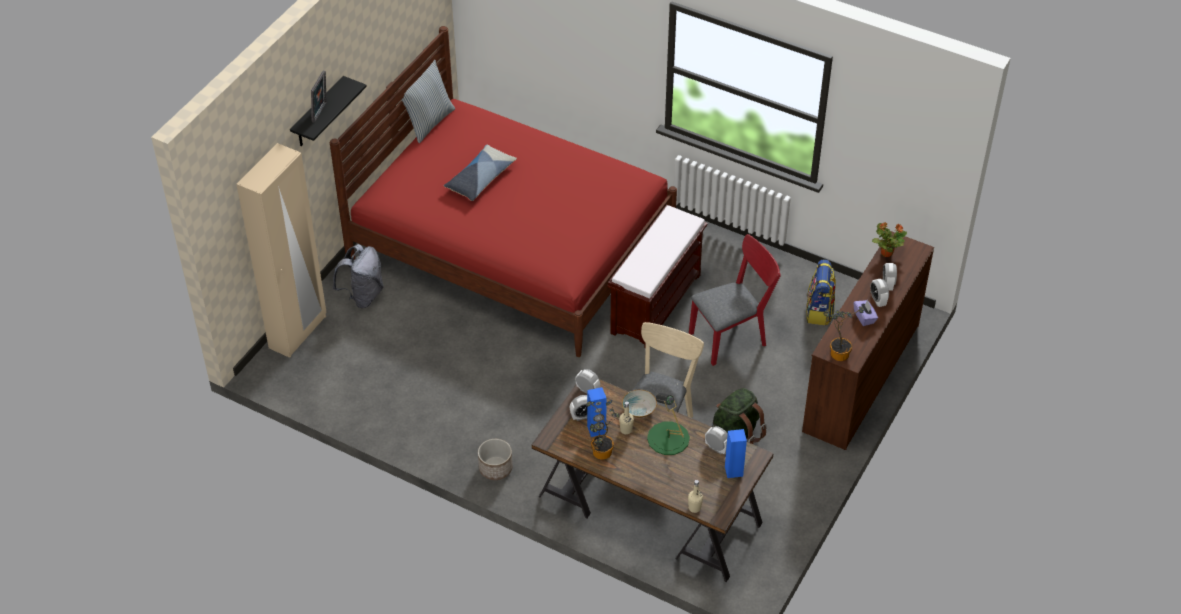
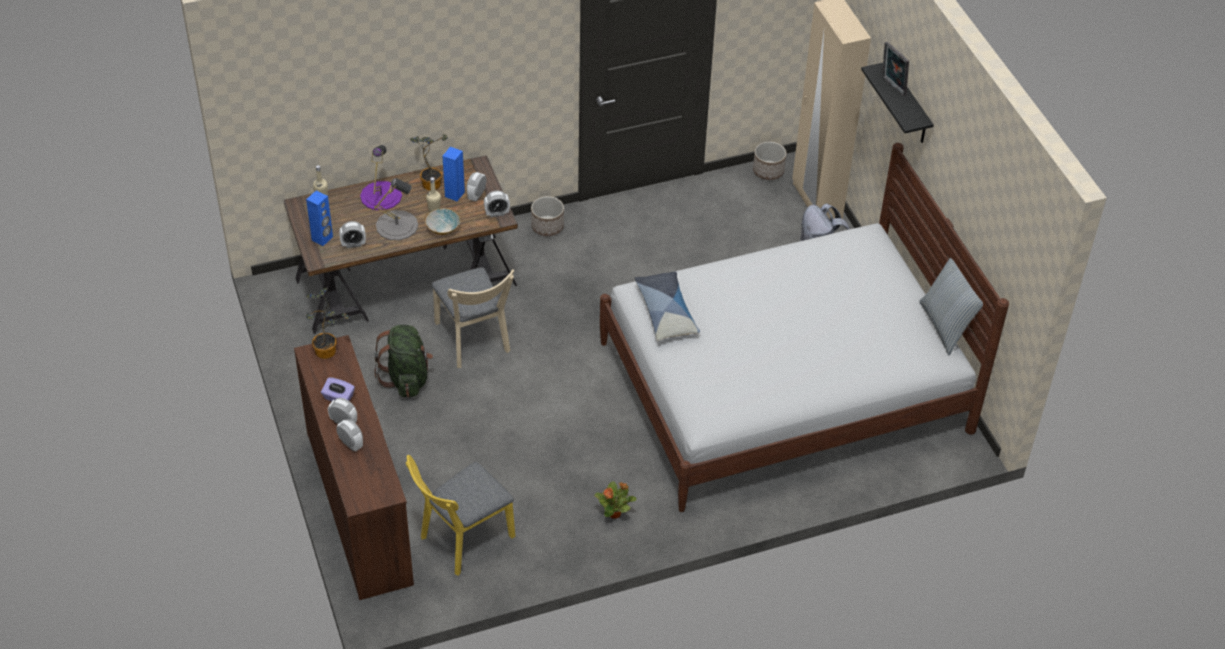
camera: 130 degrees right, 0 degrees up
red bed [330,26,677,357] -> white bed [600,143,1009,512]
pillow [444,145,517,201] -> pillow moved to [635,271,700,341]
brown bench [608,205,708,348] -> none
green table lamp [647,393,690,455] -> grey table lamp [374,178,418,240]
red chair [689,234,781,366] -> none
backpack [806,259,836,325] -> yellow chair [406,455,515,576]
potted plant [872,222,907,257] -> potted plant moved to [595,481,636,518]
none -> purple table lamp [360,145,402,210]
none -> planter [753,142,787,180]

